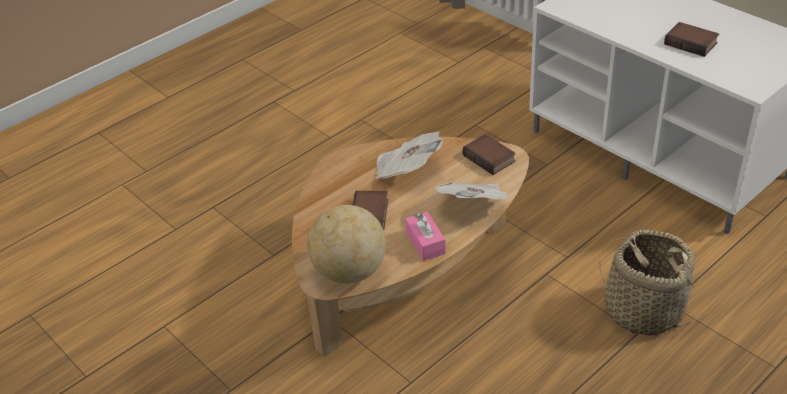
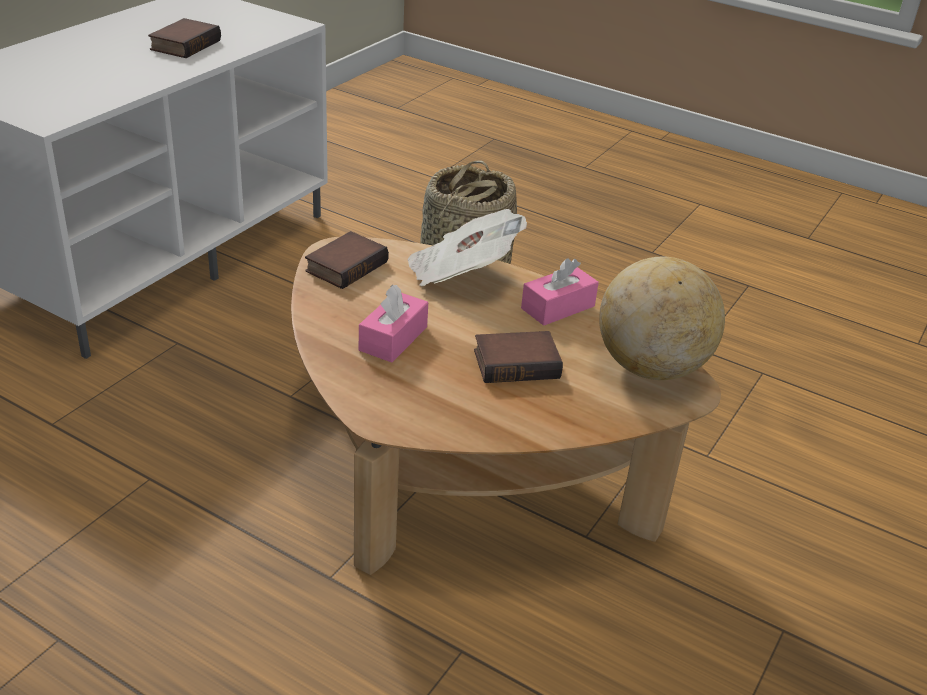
camera: 110 degrees left, 5 degrees down
newspaper [375,131,443,179] -> pink tissue box [359,285,428,363]

